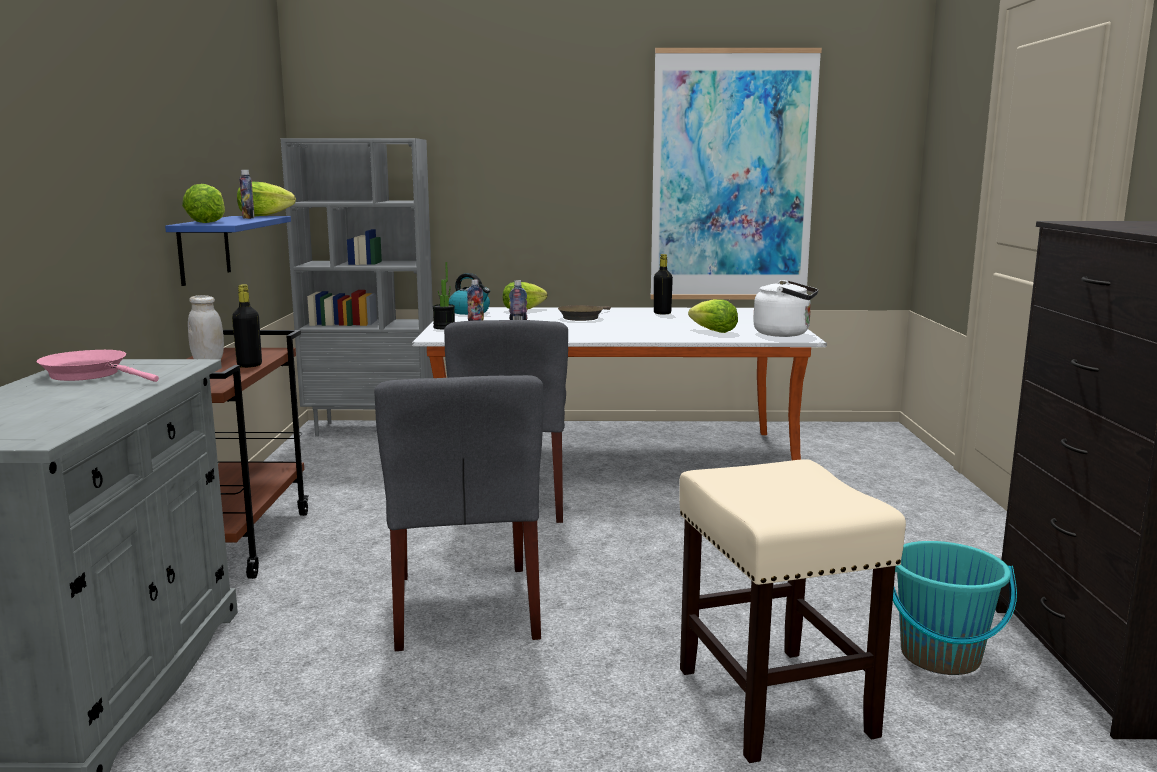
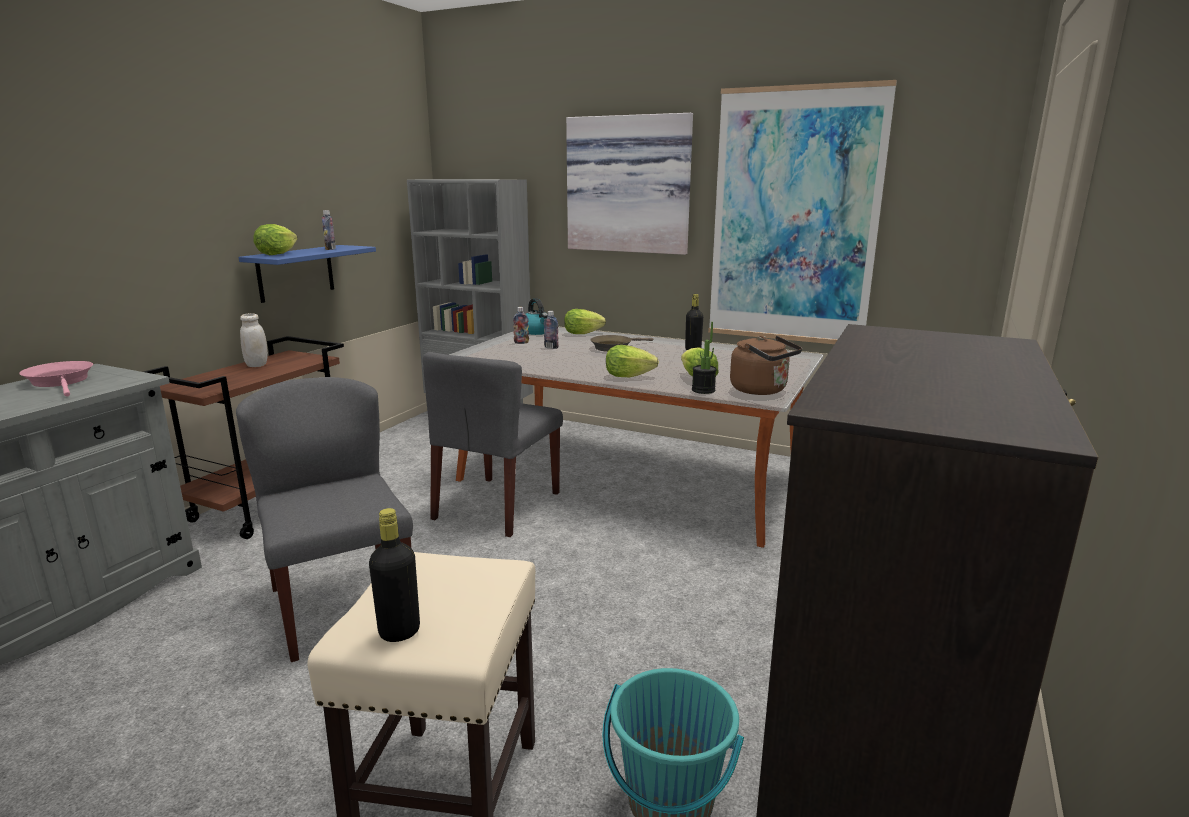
camera: 25 degrees right, 5 degrees up
black bottle [232,284,262,368] -> black bottle moved to [369,508,420,642]
lettuce [237,182,296,216] -> lettuce moved to [606,345,659,377]
grey chair [374,375,543,651] -> grey chair turned 135 degrees clockwise [236,377,413,662]
potted plant [433,262,455,329] -> potted plant moved to [692,322,717,394]
white kettle [753,280,818,337] -> brown kettle [730,336,802,395]
none -> picture [566,113,693,255]

